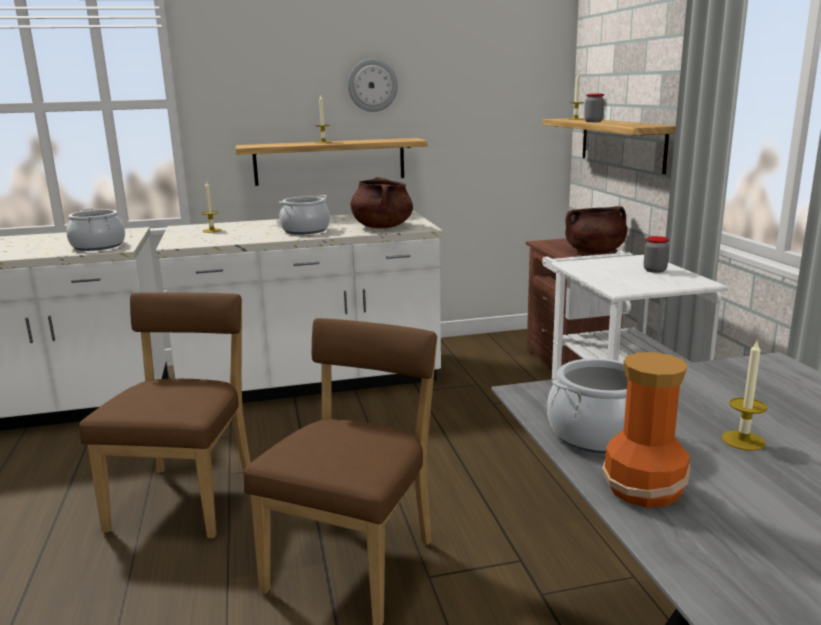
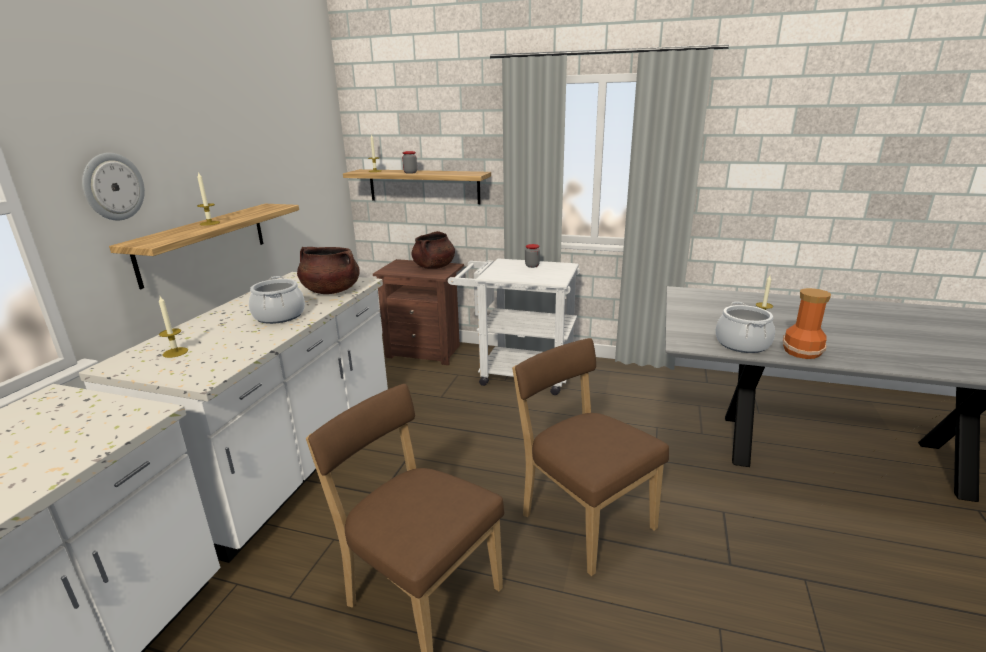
camera: 60 degrees left, 5 degrees up
cooking pot [66,208,125,251] -> none
wall clock [348,59,398,112] -> wall clock moved to [82,153,145,220]

